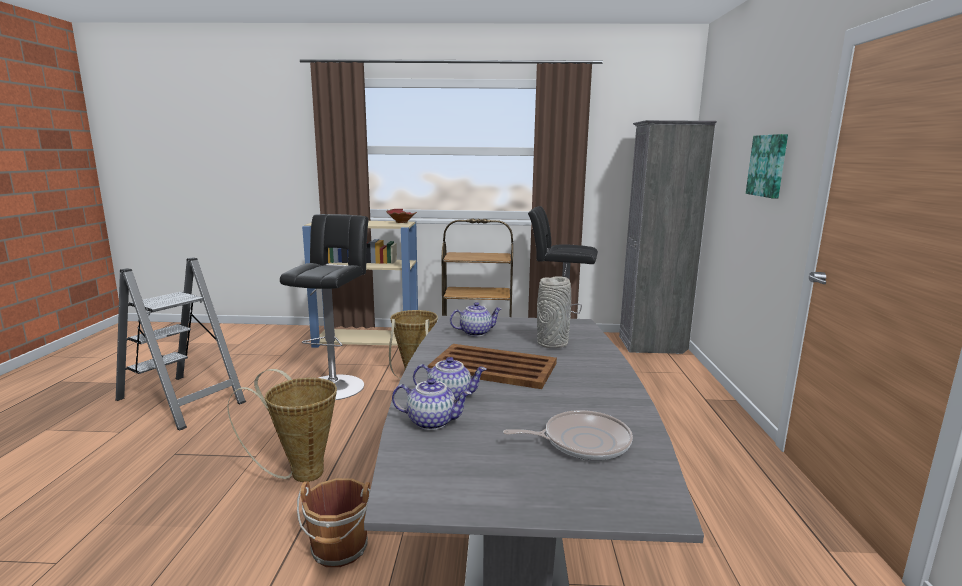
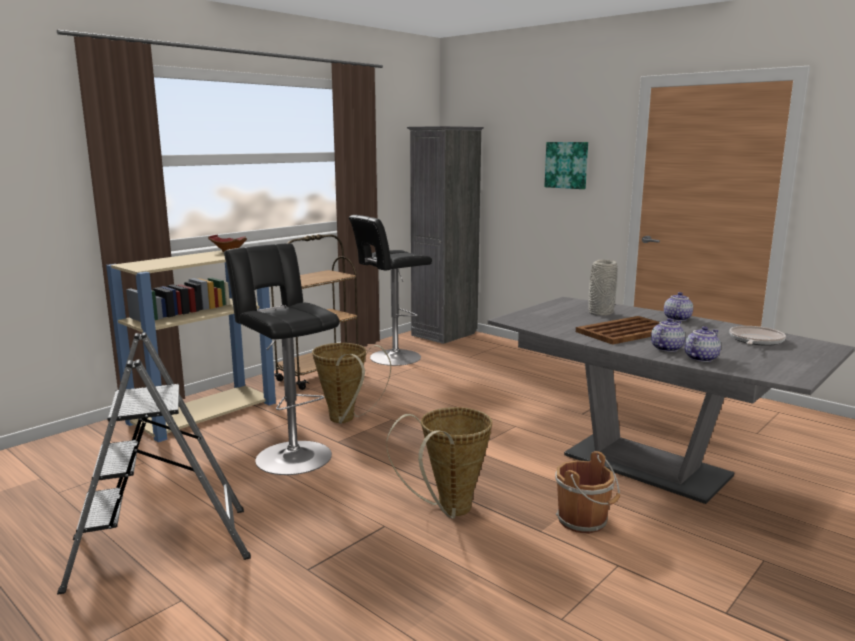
camera: 50 degrees left, 0 degrees up
teapot [450,302,502,337] -> teapot moved to [664,292,693,321]

